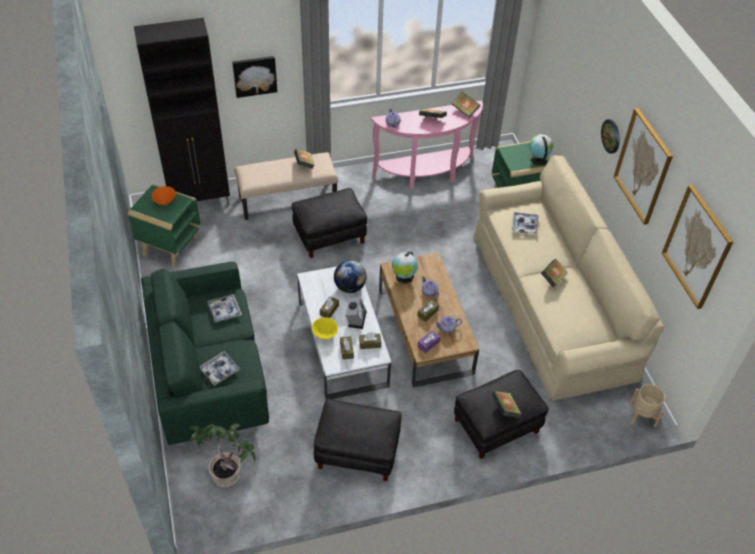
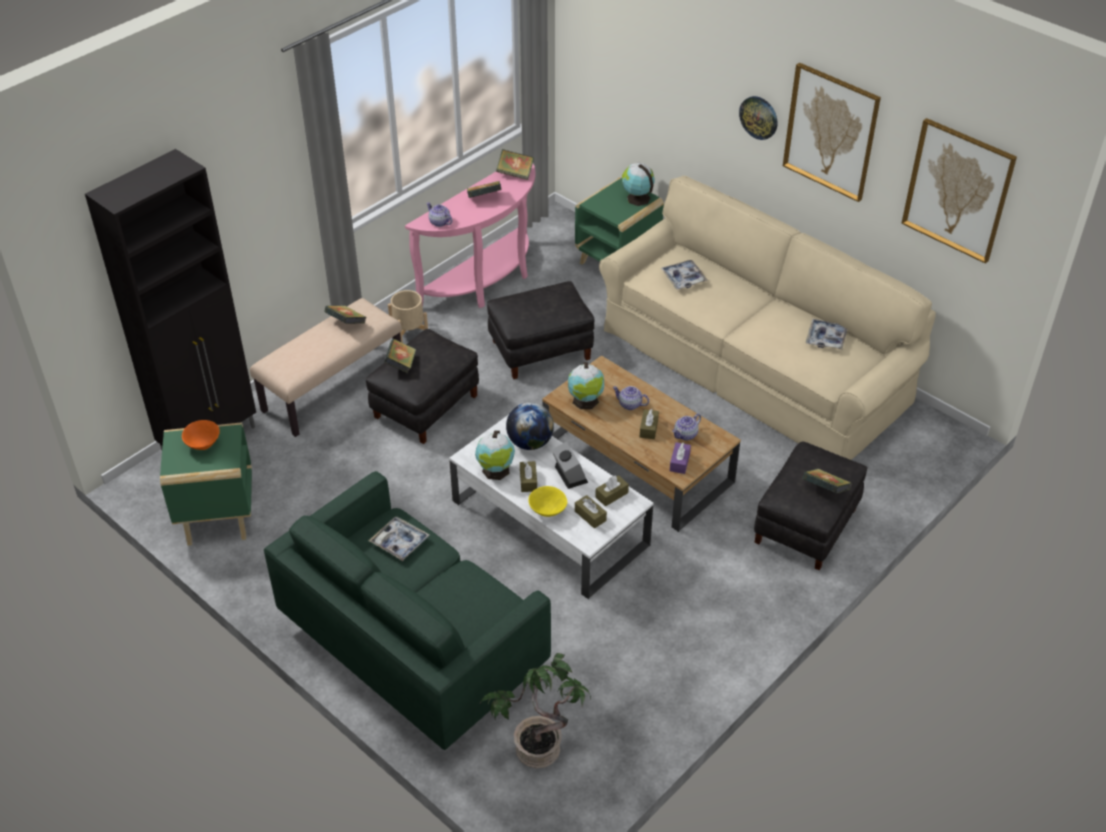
camera: 30 degrees left, 5 degrees down
tray [200,351,241,386] -> tray moved to [806,319,848,350]
picture [232,56,277,98] -> none
black ottoman [314,399,402,481] -> black ottoman moved to [487,281,594,379]
book [541,259,568,287] -> book moved to [384,339,416,373]
beige planter [629,384,665,427] -> beige planter moved to [388,290,428,343]
none -> globe [475,430,515,480]

